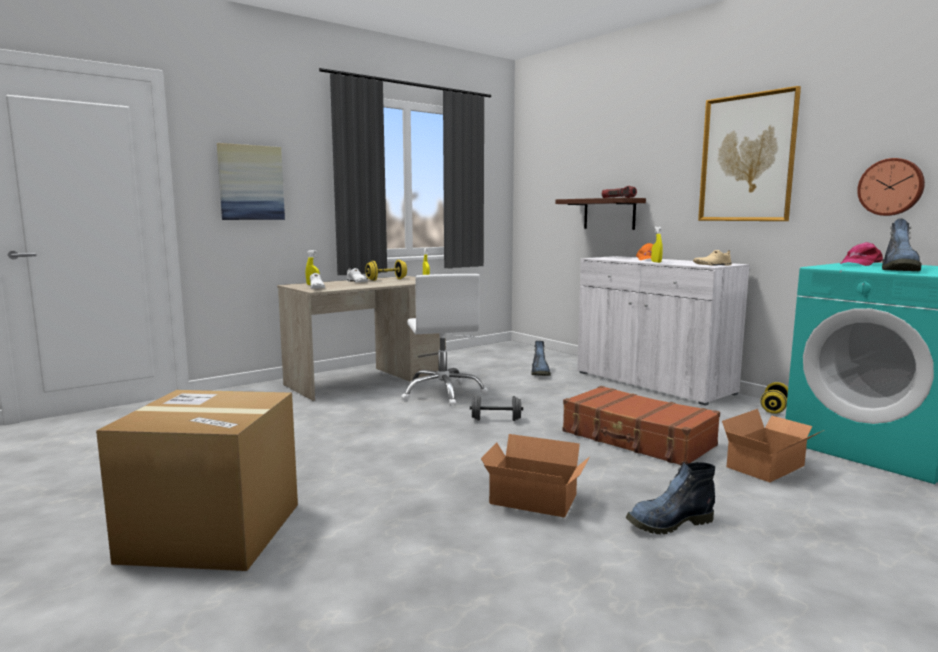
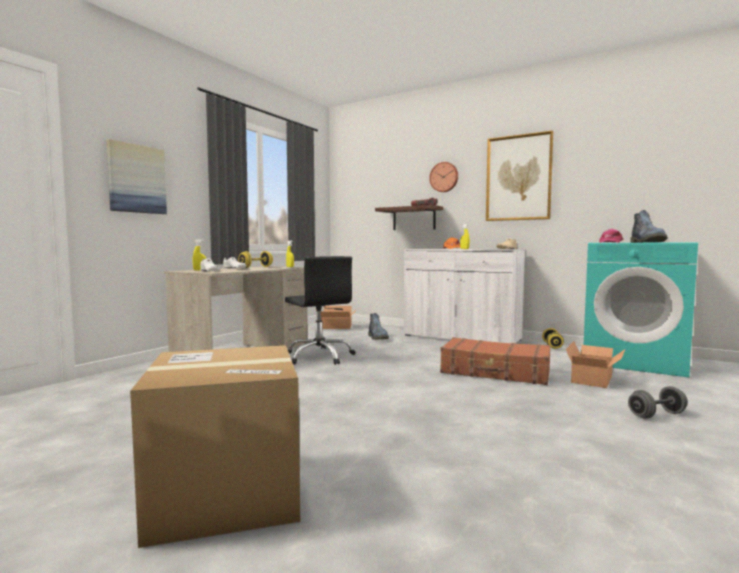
camera: 20 degrees left, 5 degrees down
white office chair [401,274,488,406] -> black office chair [285,256,355,365]
grey dumbbell [470,396,523,421] -> grey dumbbell moved to [628,386,688,419]
cardboard box [481,434,590,517] -> cardboard box moved to [321,306,356,329]
boot [625,462,715,534] -> none
wall clock [857,158,925,216] -> wall clock moved to [429,162,458,192]

